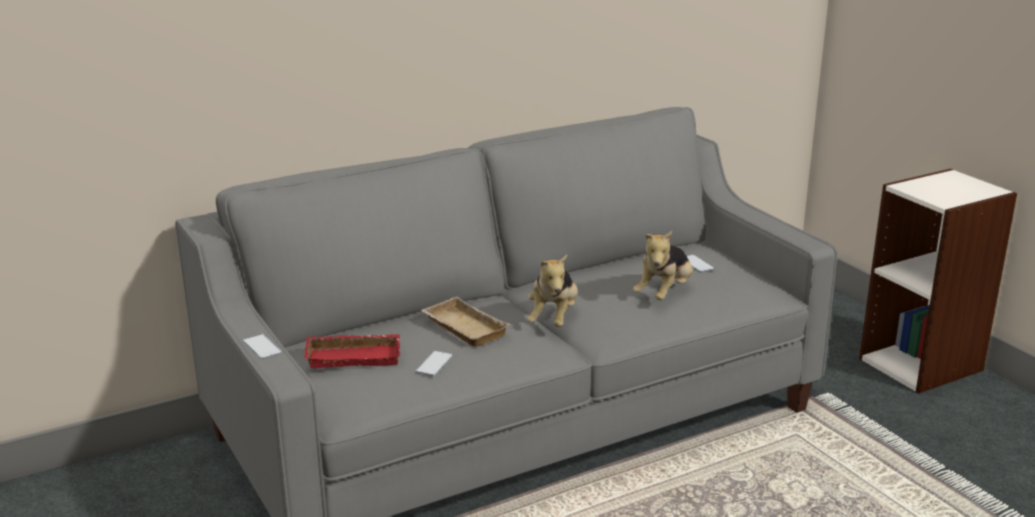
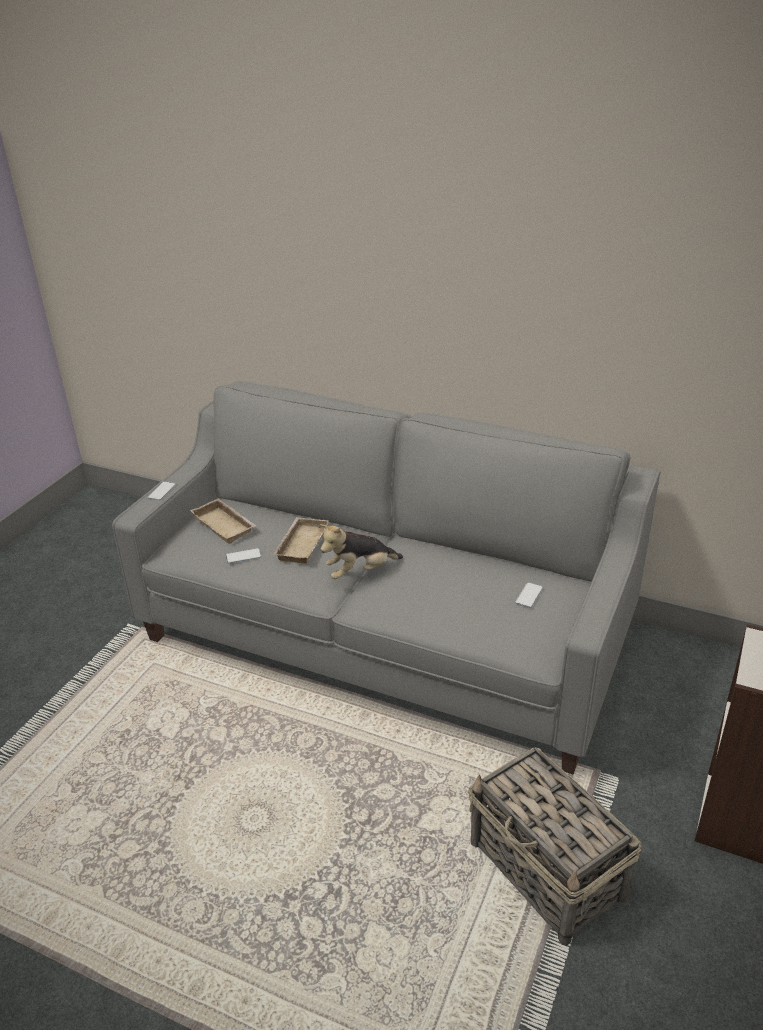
camera: 55 degrees right, 10 degrees up
red tray [304,334,400,368] -> beige tray [190,498,256,544]
plush toy [633,231,693,300] -> none
none -> basket [468,747,641,946]

